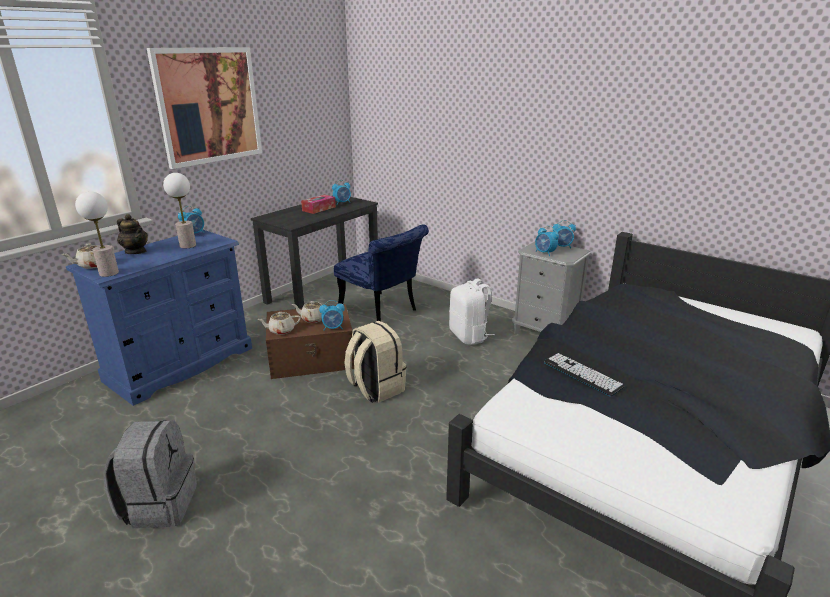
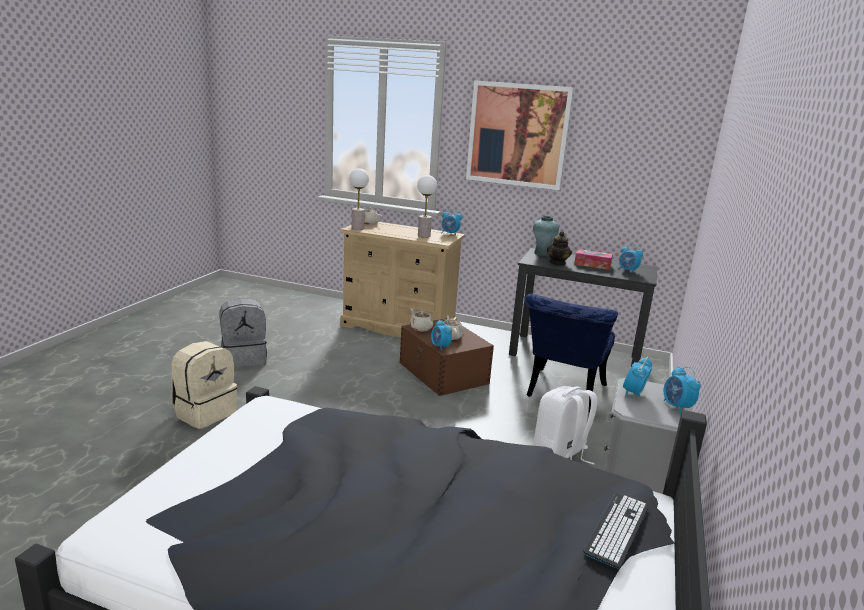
camera: 70 degrees right, 5 degrees down
blue dresser [66,229,252,406] -> beige dresser [340,222,465,337]
teapot [117,214,148,254] -> teapot moved to [547,231,572,266]
beige backpack [344,321,406,402] -> beige backpack moved to [171,341,237,429]
keyboard [544,353,625,397] -> keyboard moved to [583,493,649,569]
none -> turquoise vase [533,216,559,256]

